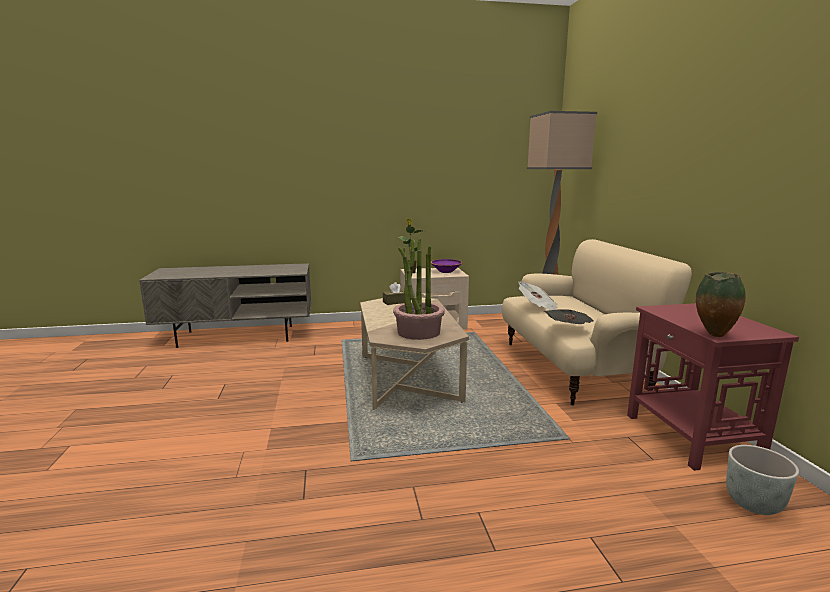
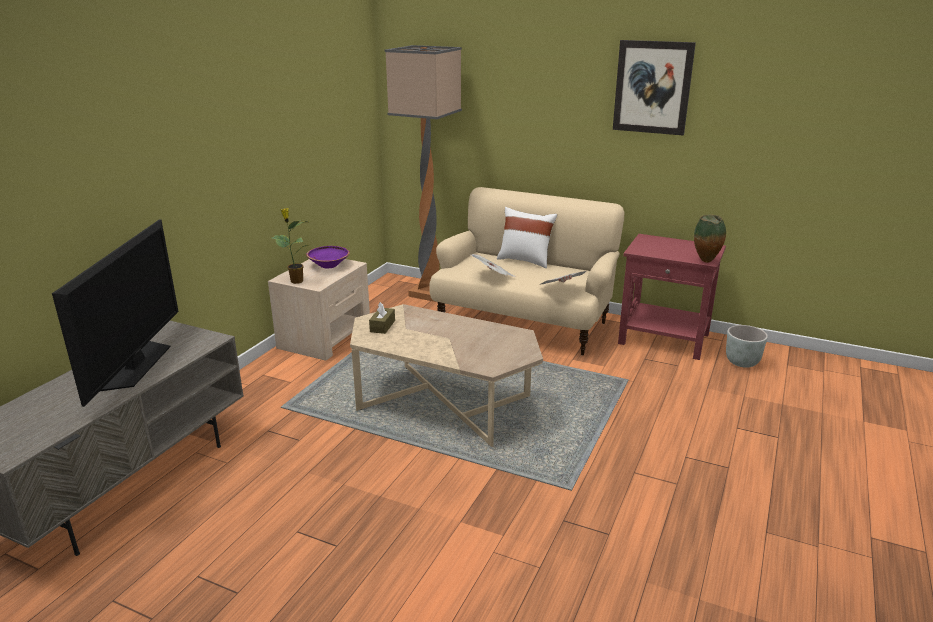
camera: 55 degrees left, 10 degrees up
potted plant [393,238,445,340] -> none
none -> television [52,219,179,407]
none -> white pillow [497,207,557,268]
none -> picture [613,40,696,135]

